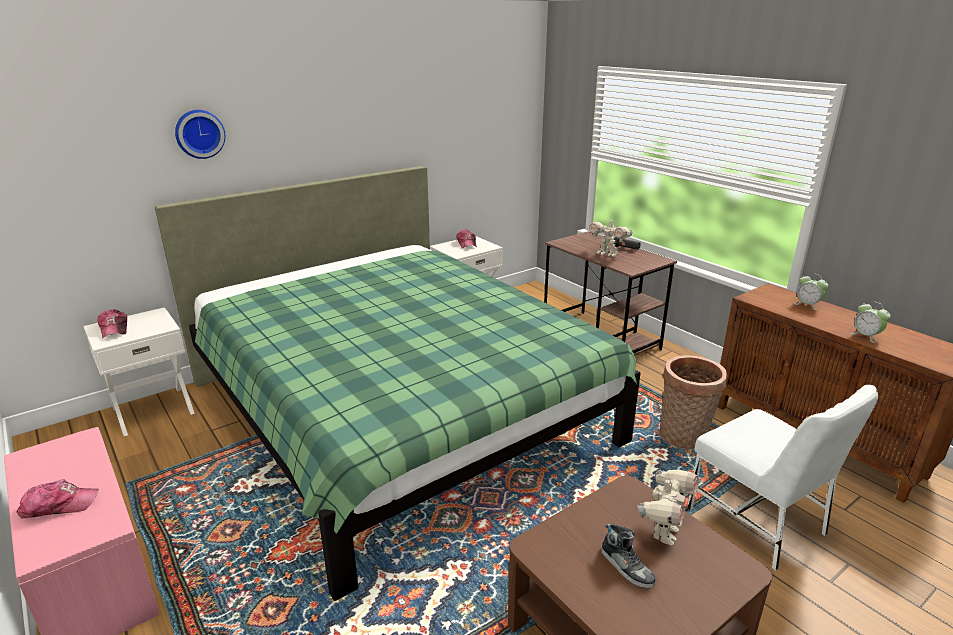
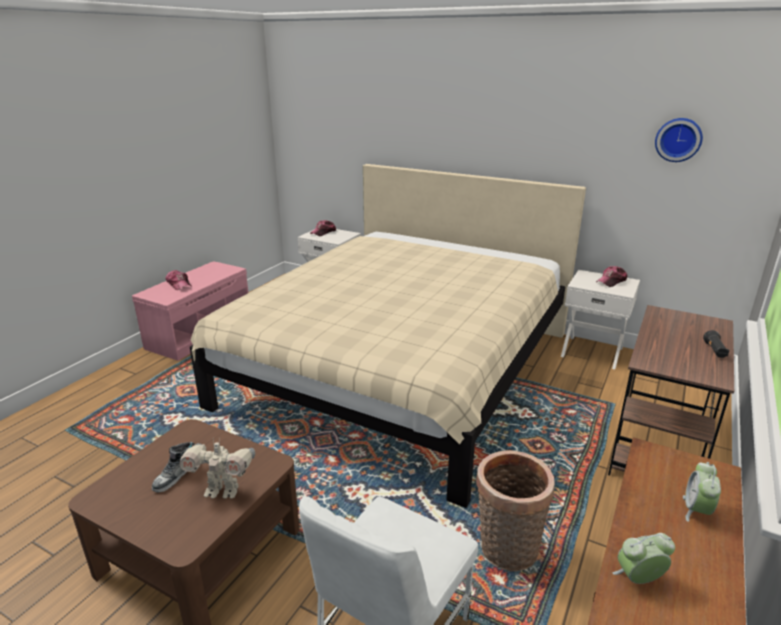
camera: 65 degrees right, 0 degrees up
green bed [155,166,641,601] -> beige bed [190,164,586,508]
wall clock [175,110,225,159] -> wall clock moved to [655,118,703,162]
toy robot [589,219,632,257] -> none
alarm clock [850,302,891,343] -> alarm clock turned 45 degrees clockwise [612,533,675,584]

